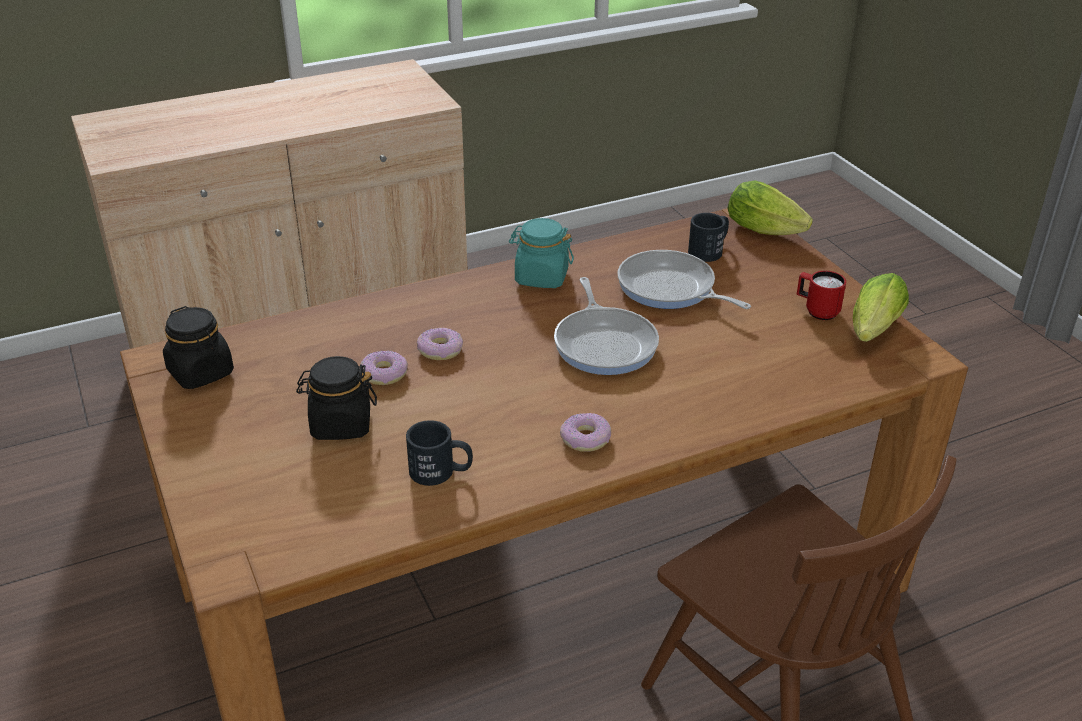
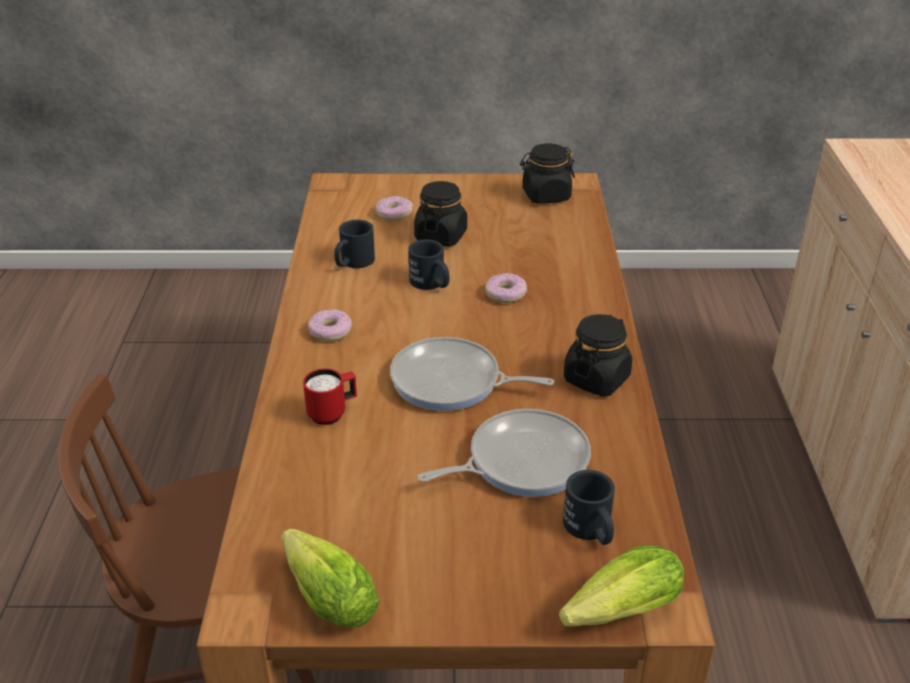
camera: 115 degrees right, 0 degrees up
donut [360,351,408,385] -> donut moved to [375,196,413,221]
turquoise jar [509,218,574,288] -> black jar [564,314,632,396]
red mug [797,271,846,320] -> red mug moved to [303,368,357,425]
none -> black mug [408,240,450,290]

